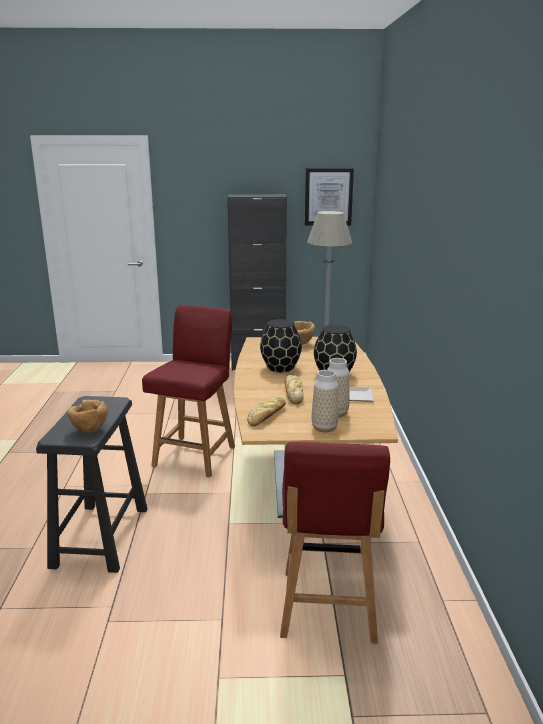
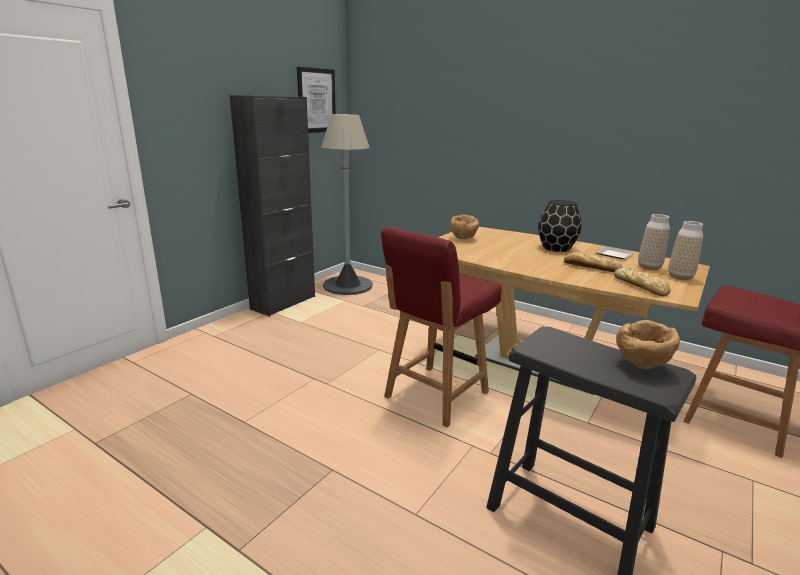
camera: 55 degrees left, 0 degrees up
red chair [142,305,235,478] -> red chair turned 105 degrees counterclockwise [381,227,502,427]
black vase [260,319,302,372] -> none

